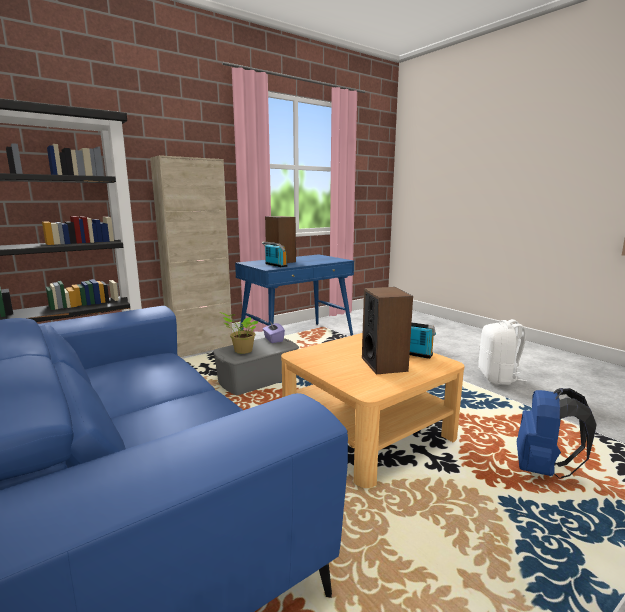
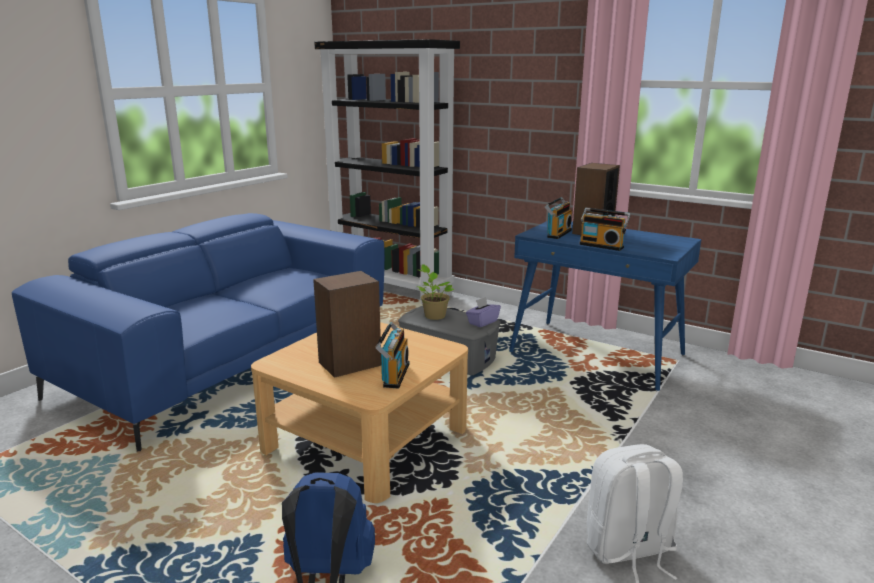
camera: 70 degrees right, 5 degrees up
beige cabinet [150,155,233,357] -> none
none -> radio [579,208,631,251]

